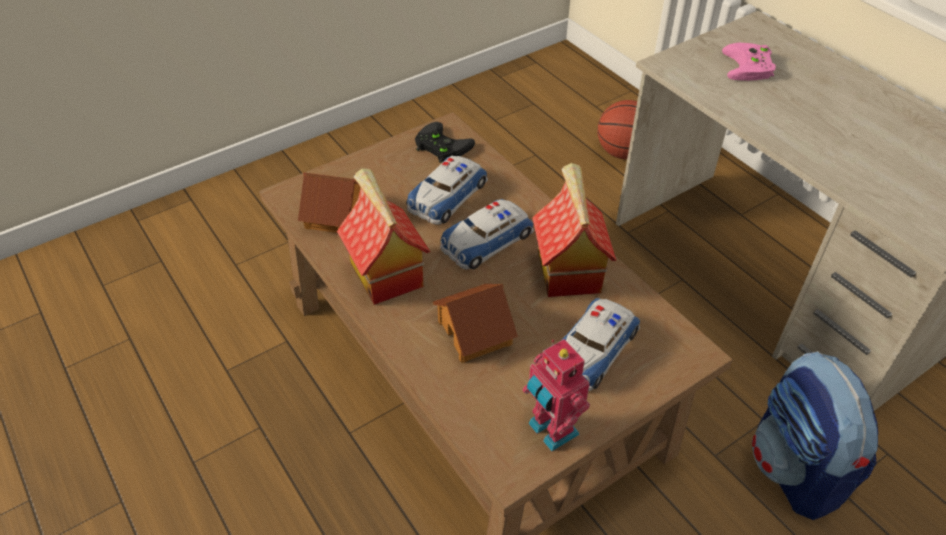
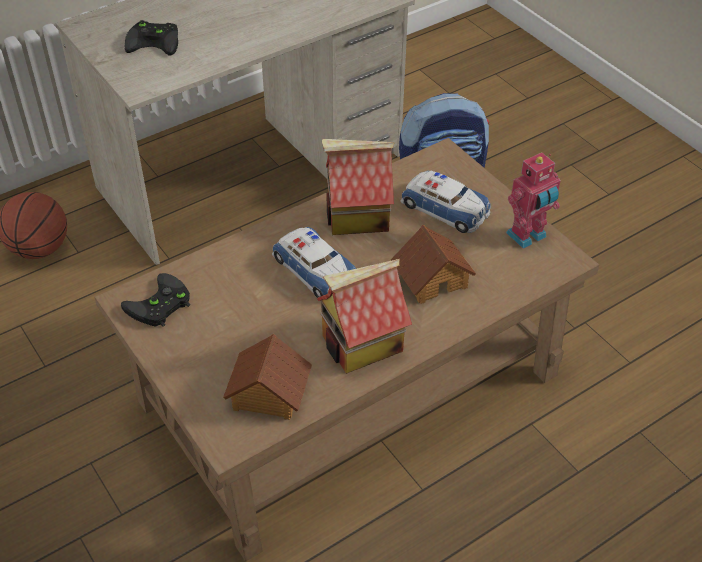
camera: 90 degrees left, 0 degrees up
toy car [406,156,488,225] -> none
pink game controller [722,43,776,81] -> black game controller [125,20,178,56]

